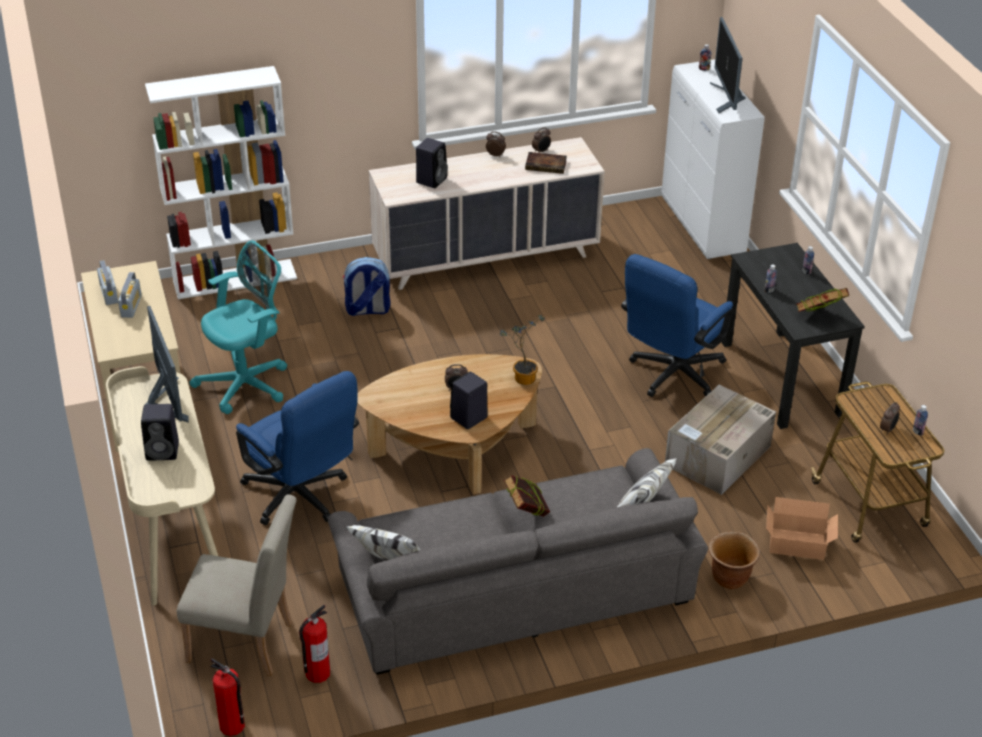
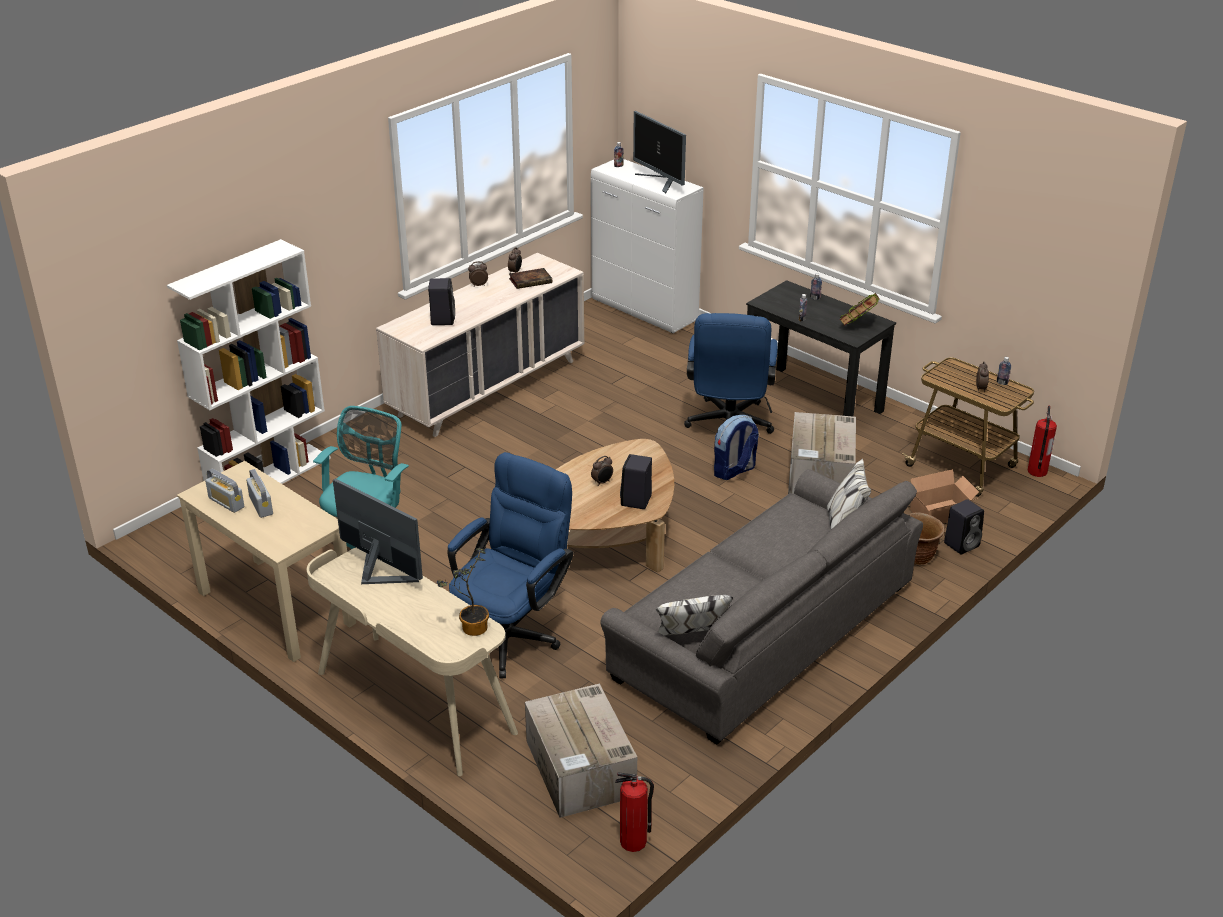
camera: 30 degrees left, 5 degrees down
black speaker [141,404,179,461] -> black speaker moved to [944,499,984,555]
beige chair [177,494,297,676] -> cardboard box [525,683,637,818]
blue office chair [236,371,359,525] -> blue office chair turned 75 degrees counterclockwise [447,452,574,679]
fire extinguisher [299,605,330,683] -> fire extinguisher moved to [1028,406,1057,477]
backpack [343,257,391,316] -> backpack moved to [714,415,759,480]
potted plant [500,315,545,385] -> potted plant moved to [437,548,489,636]
book [504,475,550,517] -> none

